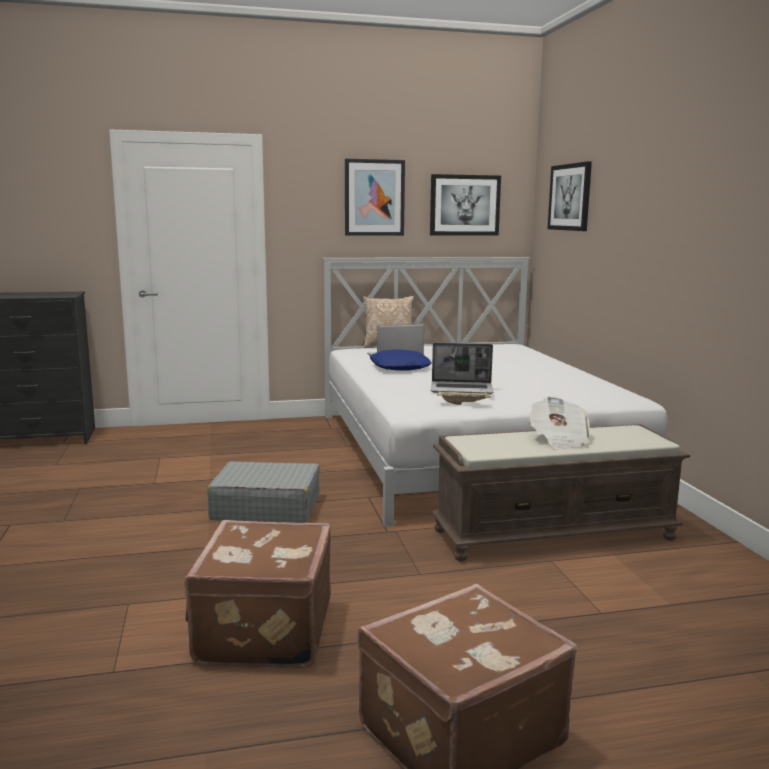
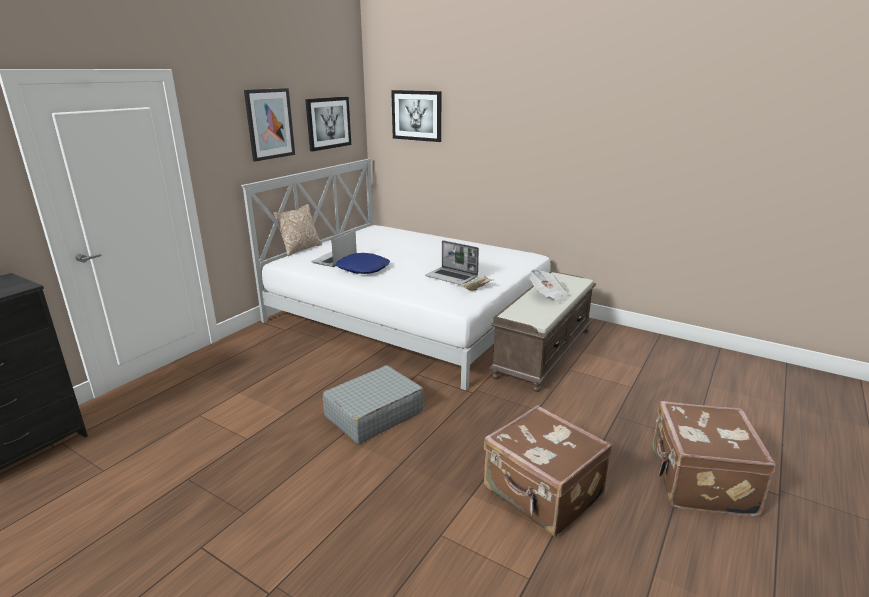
camera: 45 degrees left, 10 degrees up
laptop [431,343,493,394] -> laptop turned 75 degrees clockwise [425,240,479,285]

